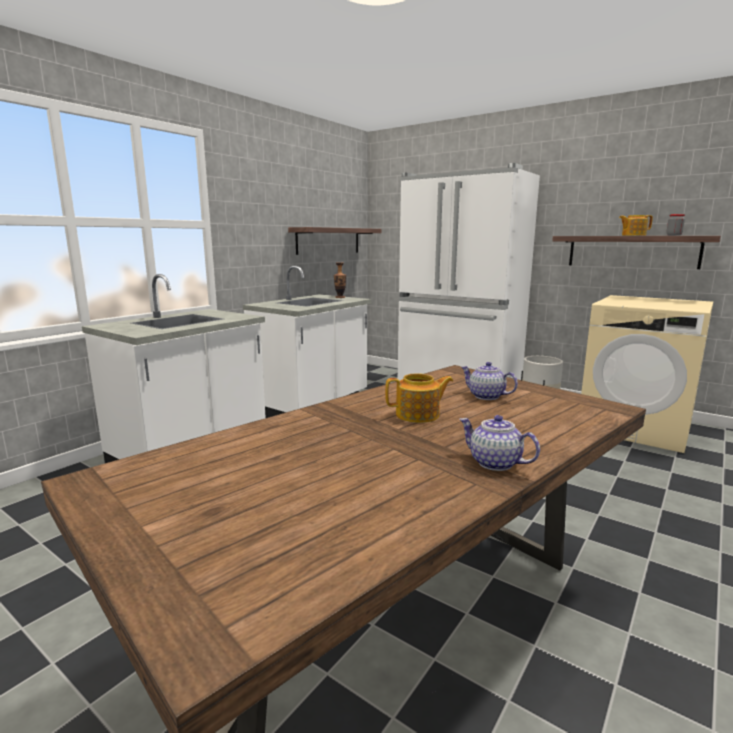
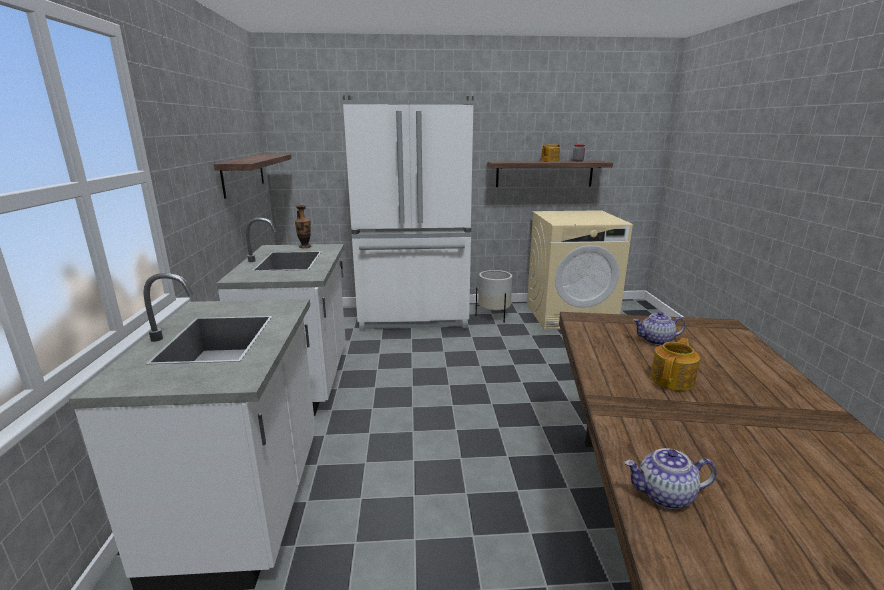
camera: 40 degrees left, 5 degrees up
teapot [459,415,540,471] -> teapot moved to [625,448,717,509]

